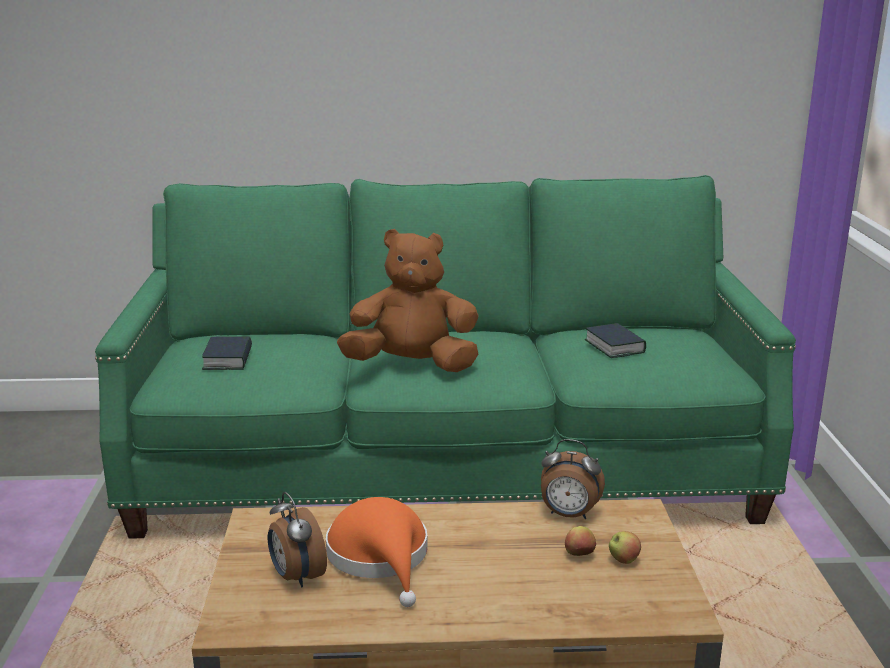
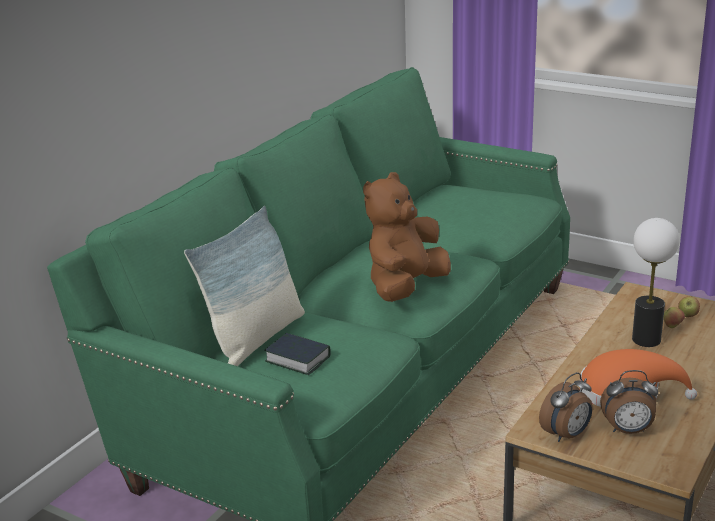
camera: 55 degrees left, 5 degrees up
alarm clock [541,439,605,519] -> alarm clock moved to [539,372,593,442]
book [585,323,646,358] -> none
none -> pillow [184,206,305,366]
none -> table lamp [632,218,679,347]

